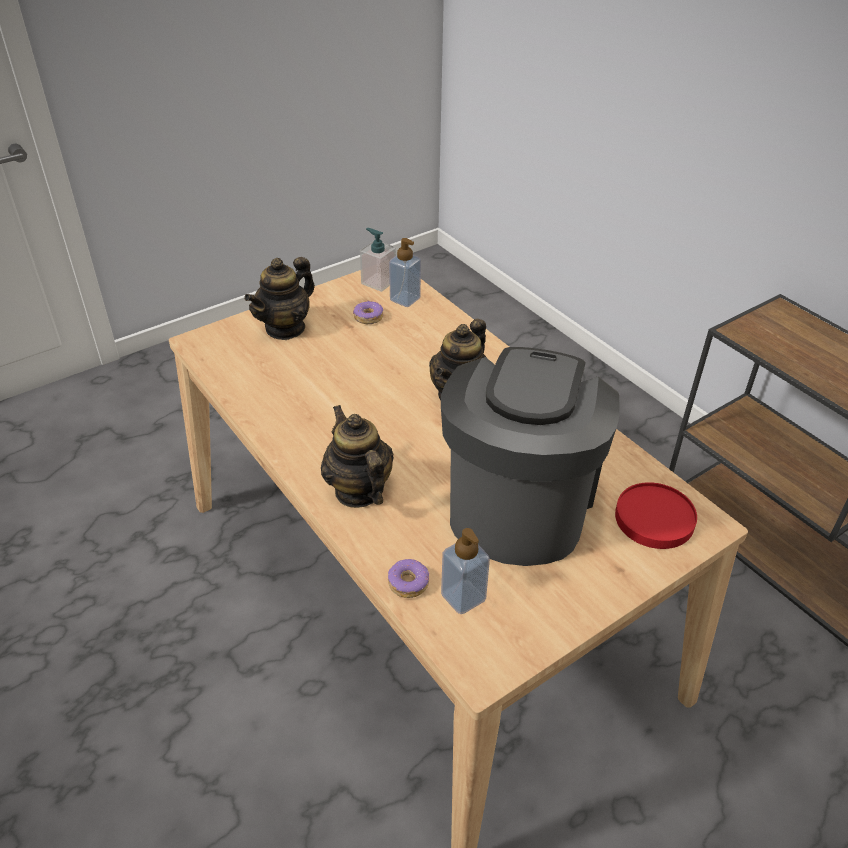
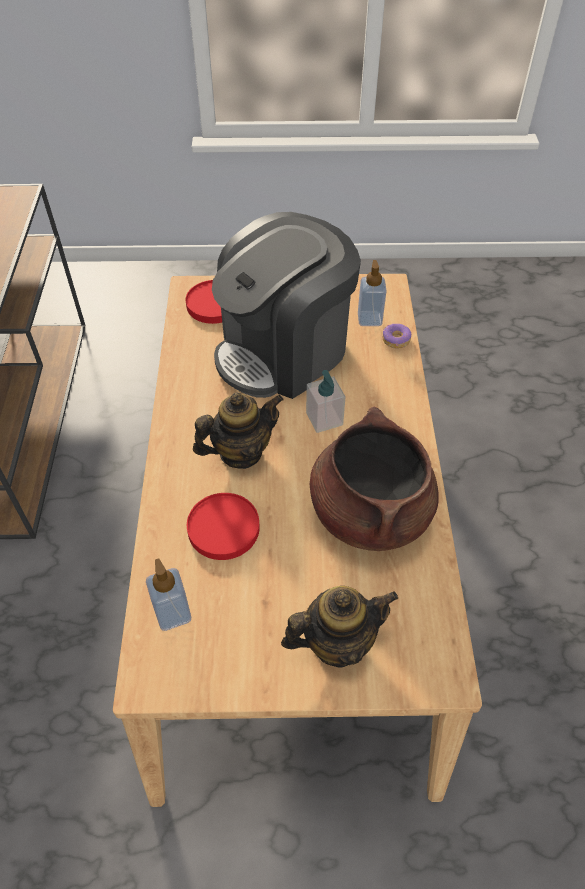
camera: 145 degrees left, 10 degrees up
teapot [321,405,394,508] -> none
donut [353,300,383,324] -> none
soap dispenser [360,228,396,292] -> soap dispenser moved to [306,370,346,433]
none -> red plate [187,493,260,560]
none -> brown cooking pot [310,407,439,551]

